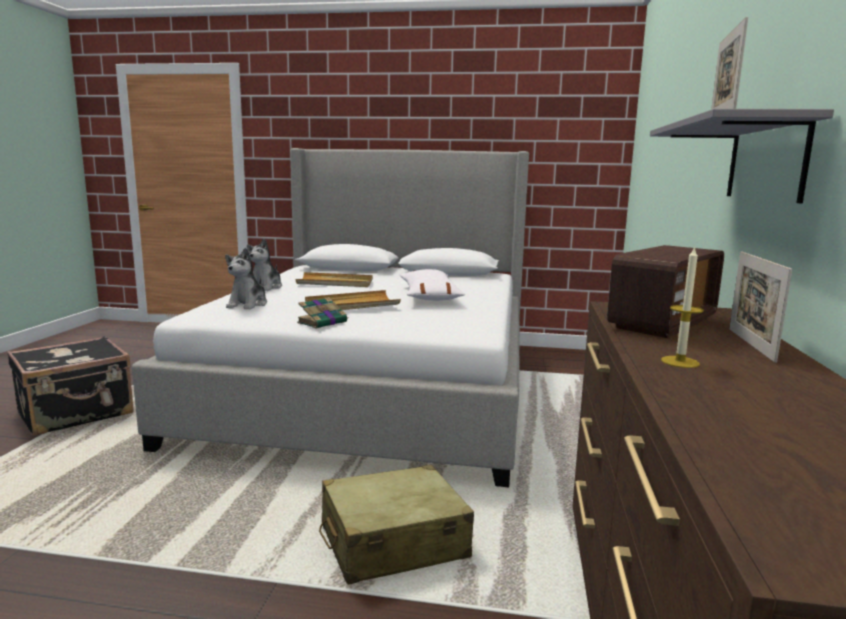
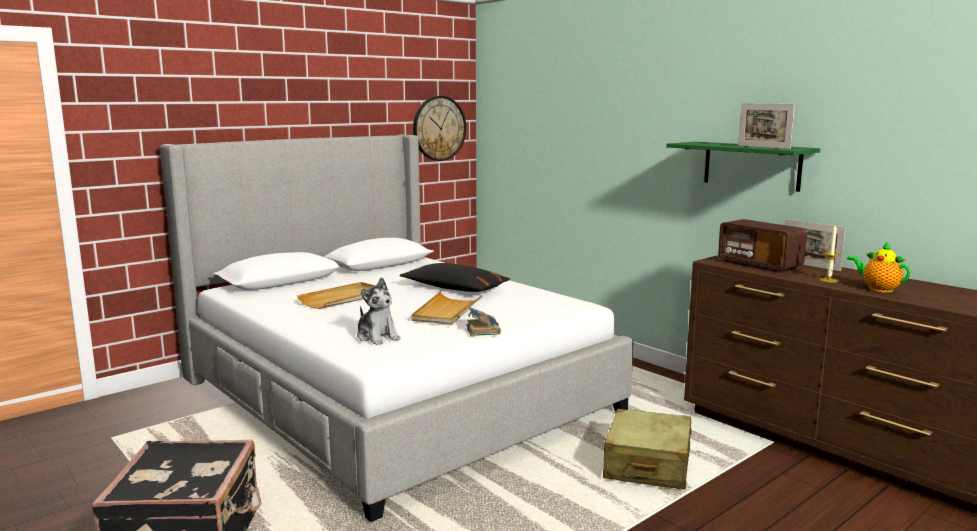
camera: 50 degrees left, 0 degrees up
plush toy [247,239,282,291] -> none
white pillow [400,269,465,301] -> black pillow [400,263,510,292]
radio [607,245,724,338] -> radio turned 150 degrees clockwise [718,219,807,273]
grey shelf [650,109,834,203] -> green shelf [666,142,820,192]
none -> wall clock [413,96,466,161]
none -> teapot [847,242,910,293]

